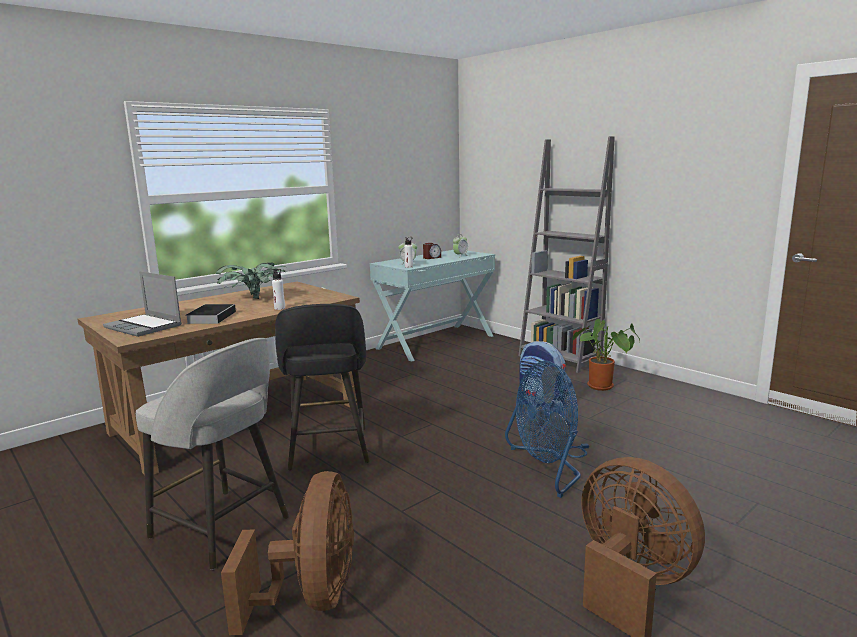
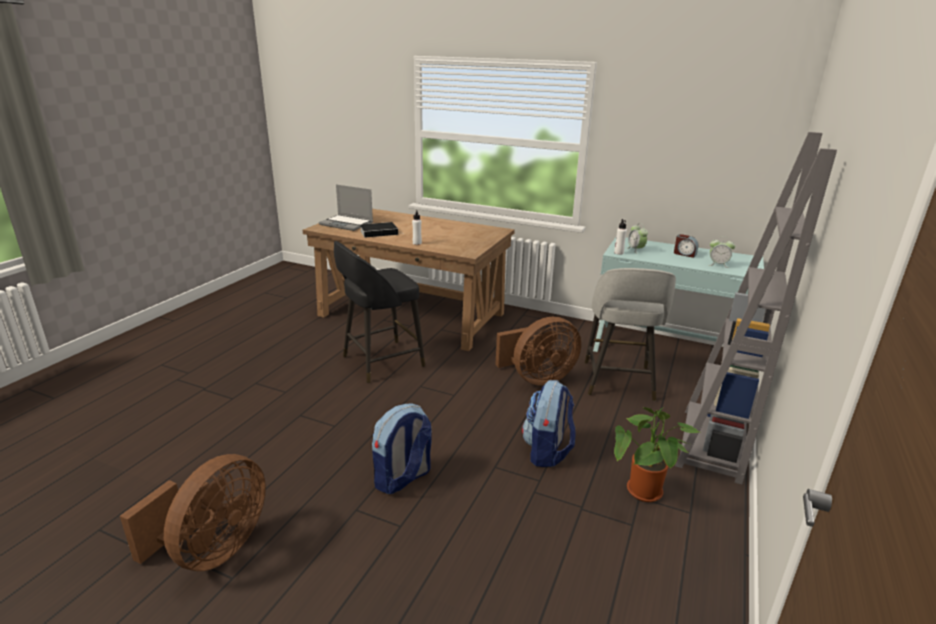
camera: 65 degrees right, 10 degrees up
laptop [103,271,182,337] -> laptop turned 75 degrees counterclockwise [319,185,373,231]
grey stool [136,338,289,570] -> grey stool moved to [585,268,676,401]
potted plant [216,263,286,299] -> none
brown fan [221,471,354,635] -> brown fan moved to [495,317,581,386]
blue fan [505,361,590,498] -> backpack [372,403,432,494]

